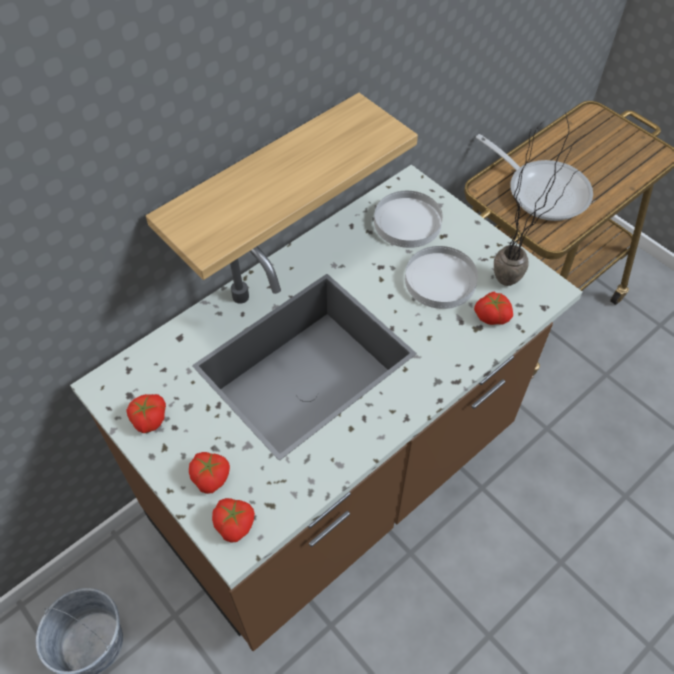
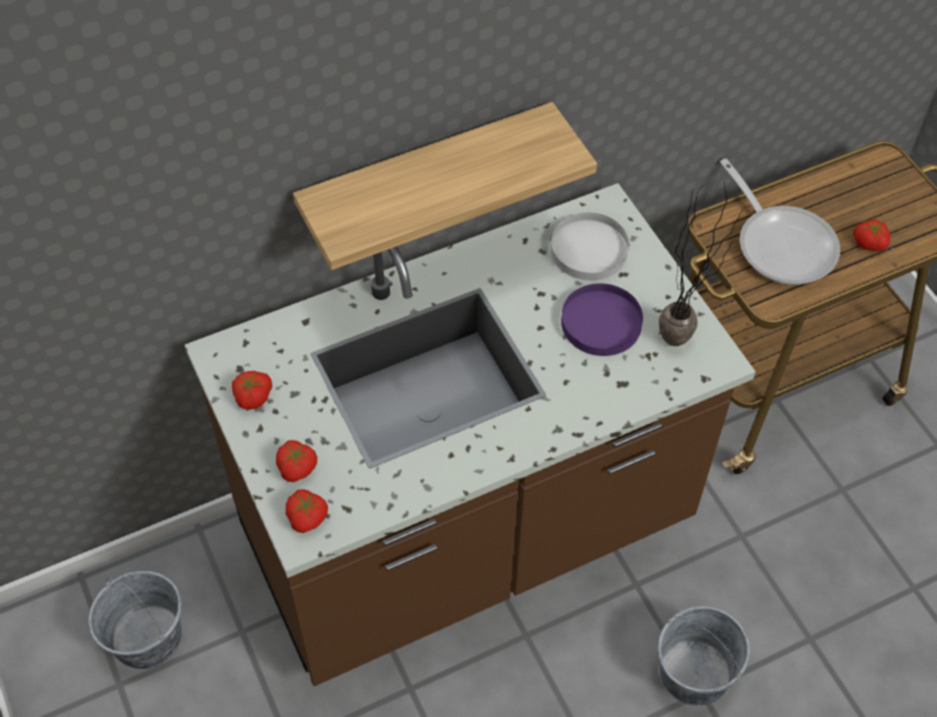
camera: 15 degrees right, 0 degrees up
white plate [405,246,478,309] -> purple plate [561,283,643,356]
tomato [474,292,513,325] -> tomato moved to [853,219,890,252]
none -> grey bucket [657,606,750,706]

